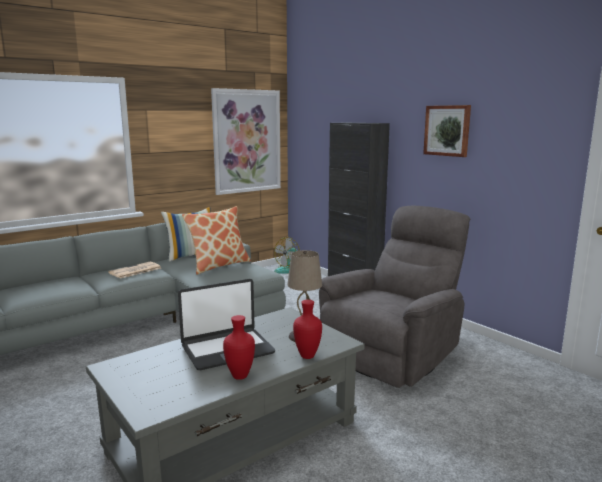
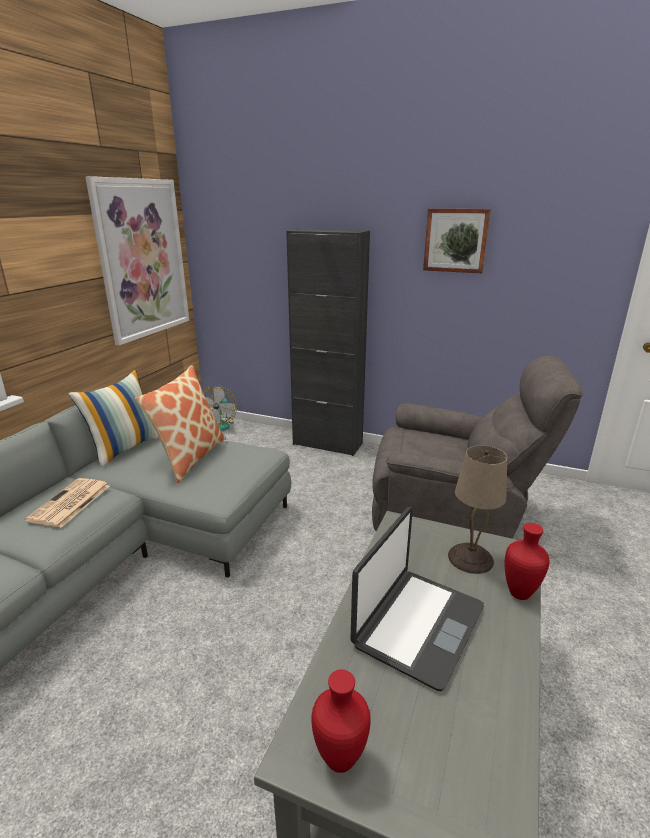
camera: 30 degrees left, 10 degrees up
red vase [223,315,255,380] -> red vase moved to [311,669,371,773]
grey armchair [319,206,471,388] -> grey armchair turned 90 degrees clockwise [372,356,583,539]

